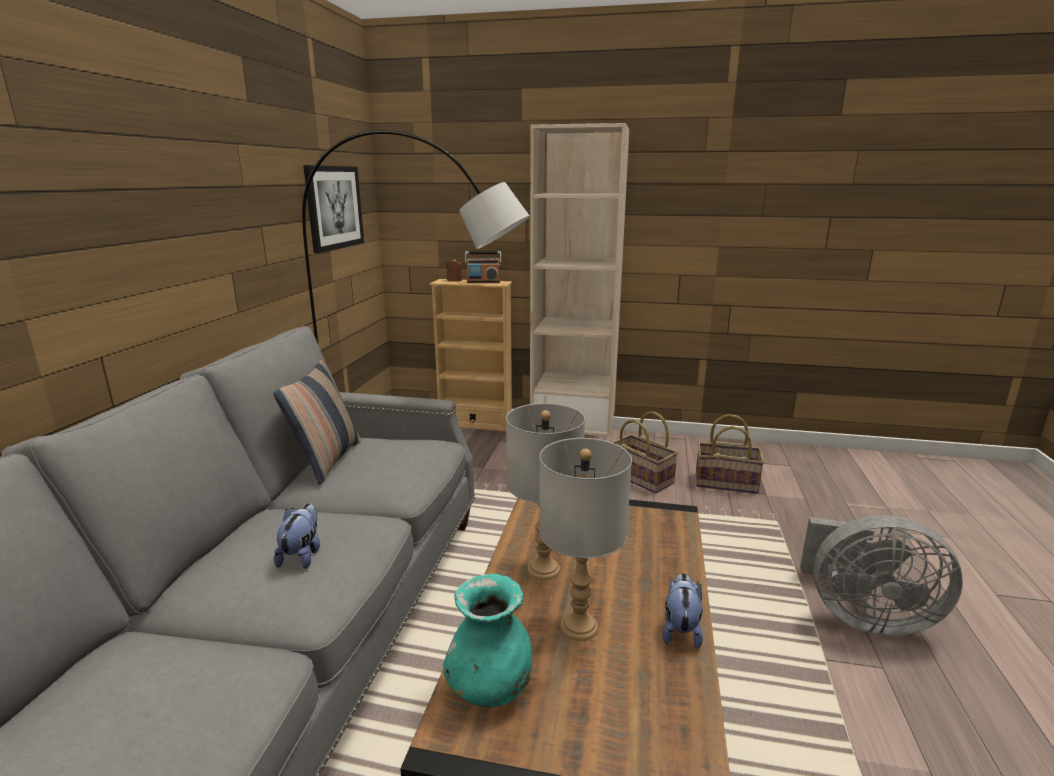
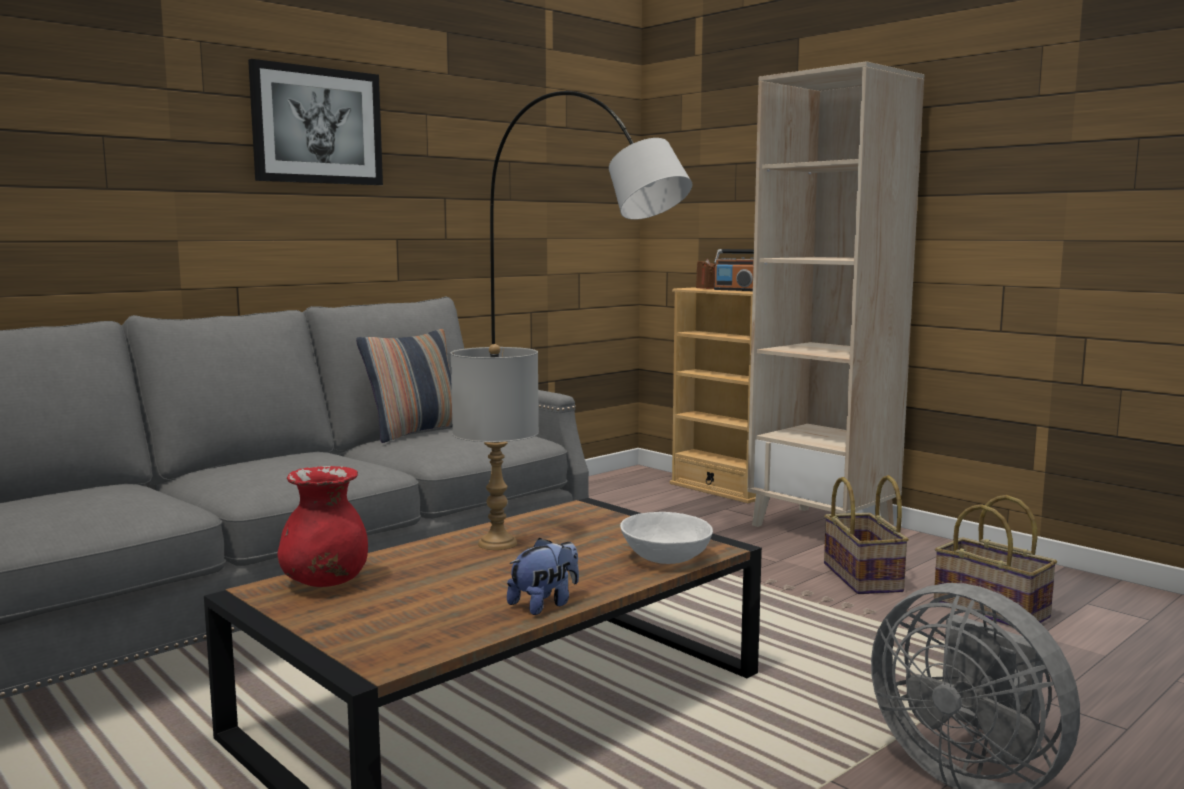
camera: 35 degrees right, 10 degrees down
plush toy [274,503,320,569] -> none
picture [303,165,364,253] -> picture moved to [248,59,383,185]
turquoise vase [443,574,532,707] -> red vase [277,466,368,587]
grey table lamp [539,438,632,641] -> none
none -> white bowl [620,512,713,564]

